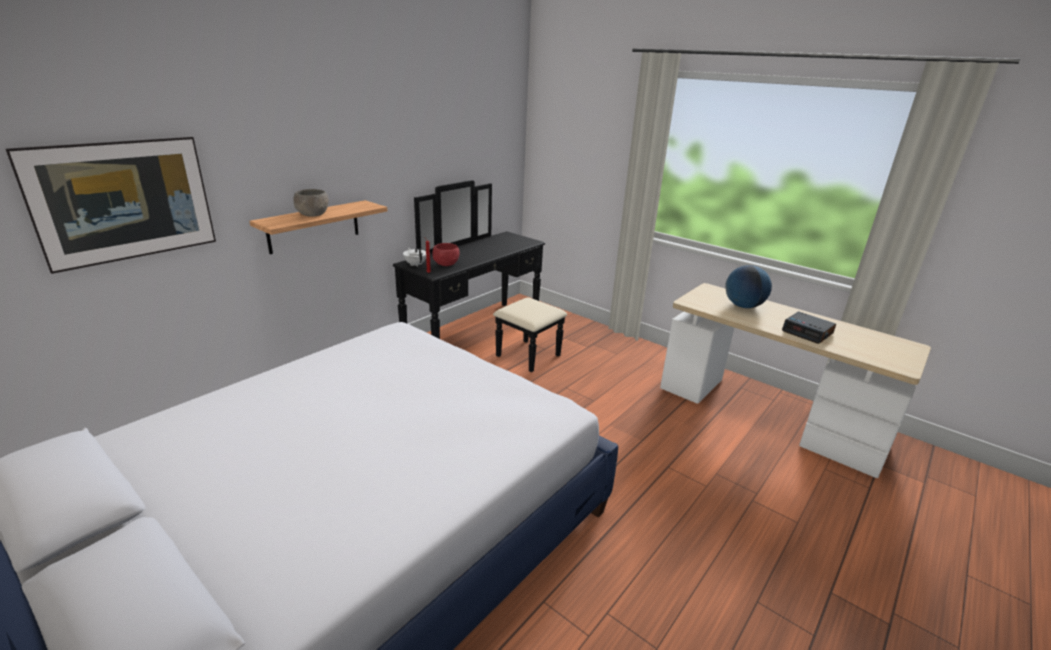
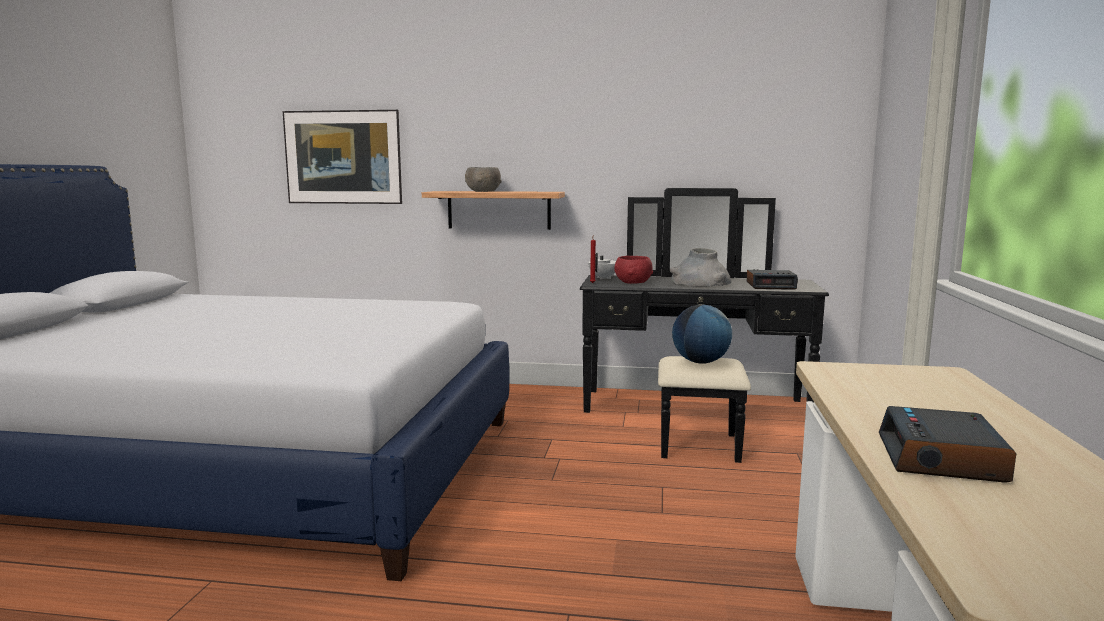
camera: 60 degrees right, 15 degrees down
globe [725,265,772,308] -> globe moved to [672,305,732,363]
none -> grey vase [670,248,731,287]
none -> alarm clock [747,269,798,290]

